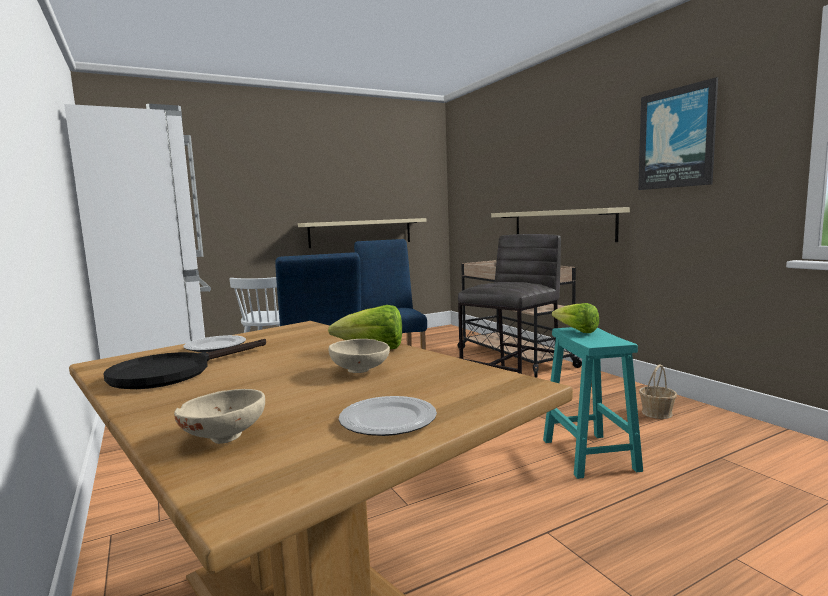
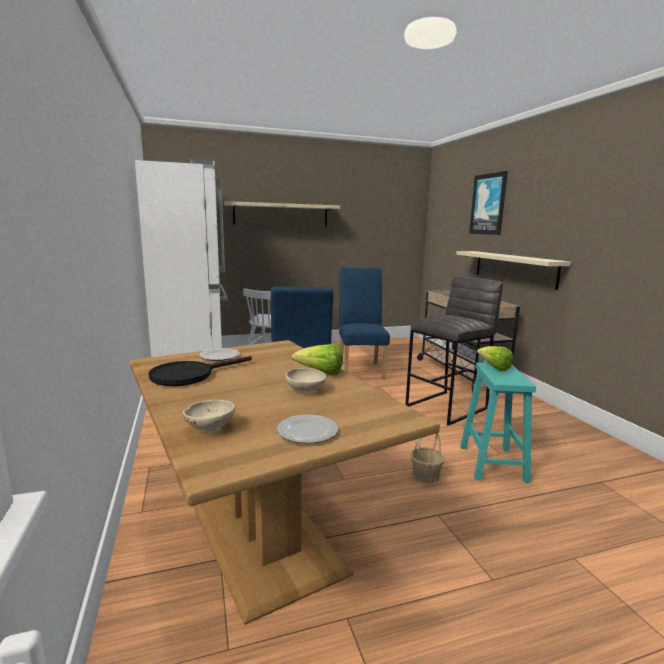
camera: 10 degrees right, 5 degrees up
beige shelf [298,218,427,248] -> beige shelf moved to [224,201,340,227]
picture [638,77,718,190] -> picture moved to [469,171,508,235]
basket [639,364,677,419] -> basket moved to [410,433,445,483]

